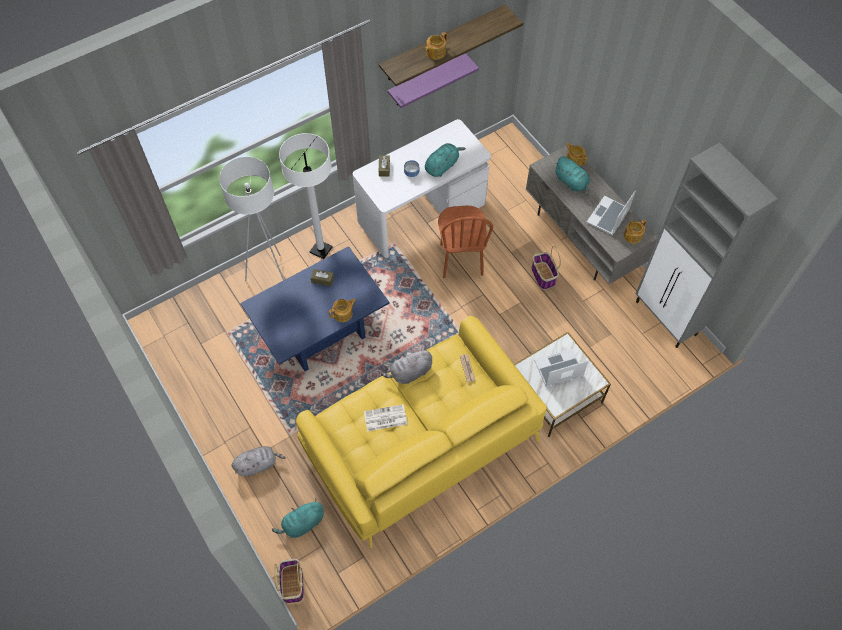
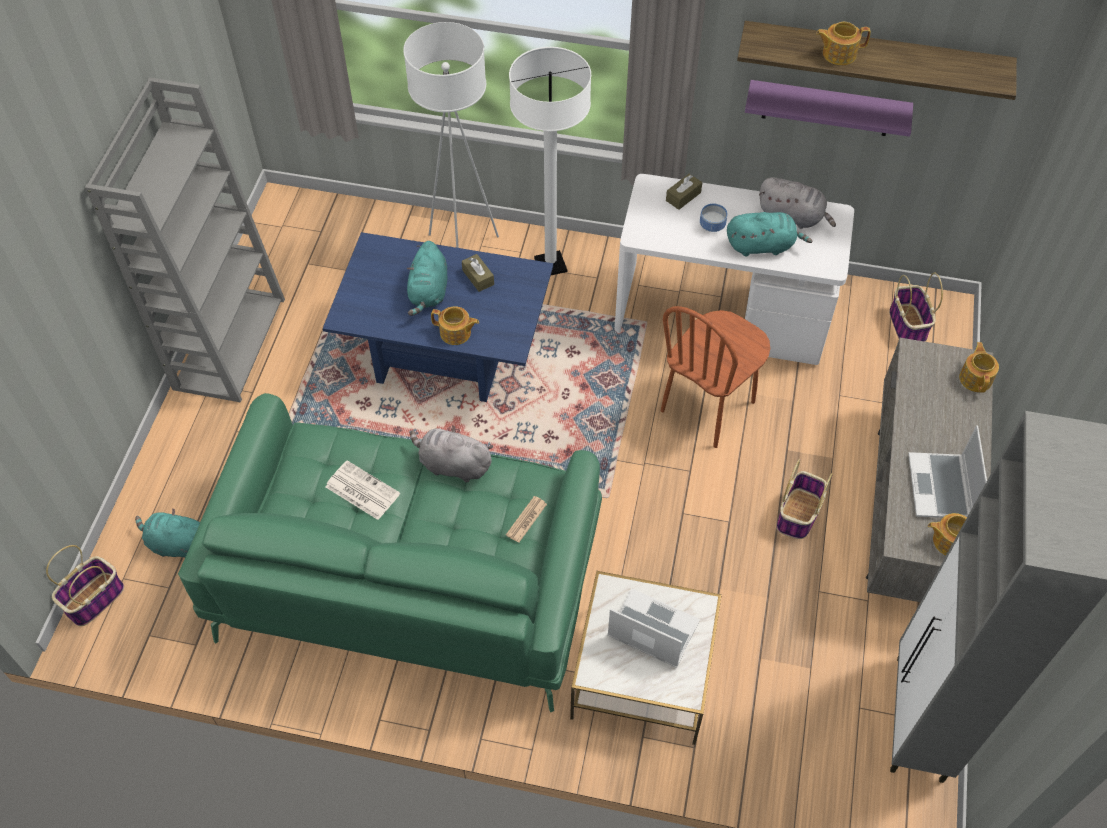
camera: 45 degrees right, 5 degrees down
grey plush toy [232,446,286,476] -> grey plush toy moved to [759,177,836,229]
yellow sofa [296,316,547,548] -> green sofa [178,393,602,712]
turquoise plush toy [554,156,590,196] -> turquoise plush toy moved to [407,241,447,316]
laptop [587,191,636,235] -> laptop turned 75 degrees counterclockwise [908,425,987,518]
none -> grey bookcase [85,77,285,402]
none -> basket [889,273,943,342]

